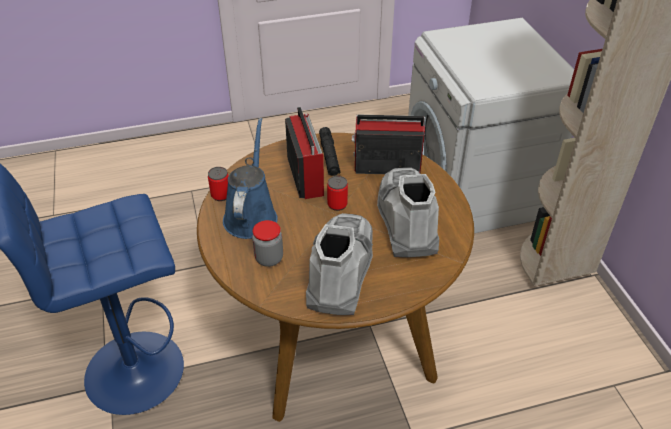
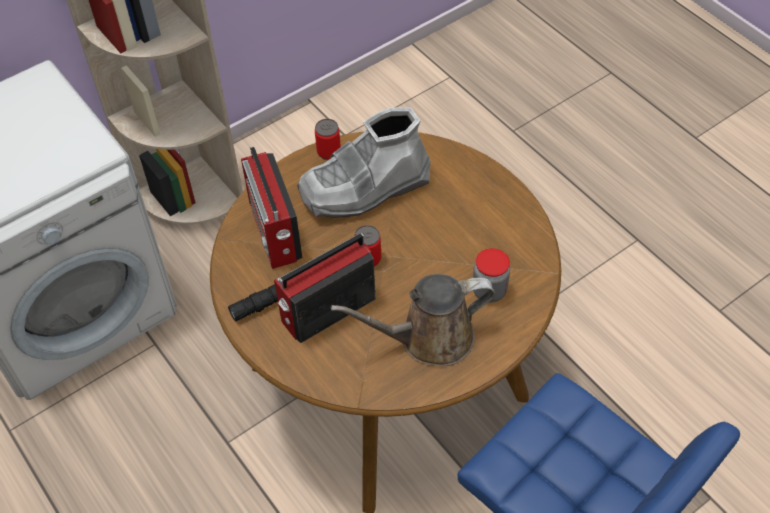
camera: 110 degrees left, 10 degrees up
can [208,167,228,201] -> can moved to [315,119,341,160]
blue watering can [223,118,278,239] -> brown watering can [331,274,495,366]
grey boot [306,213,373,315] -> none

